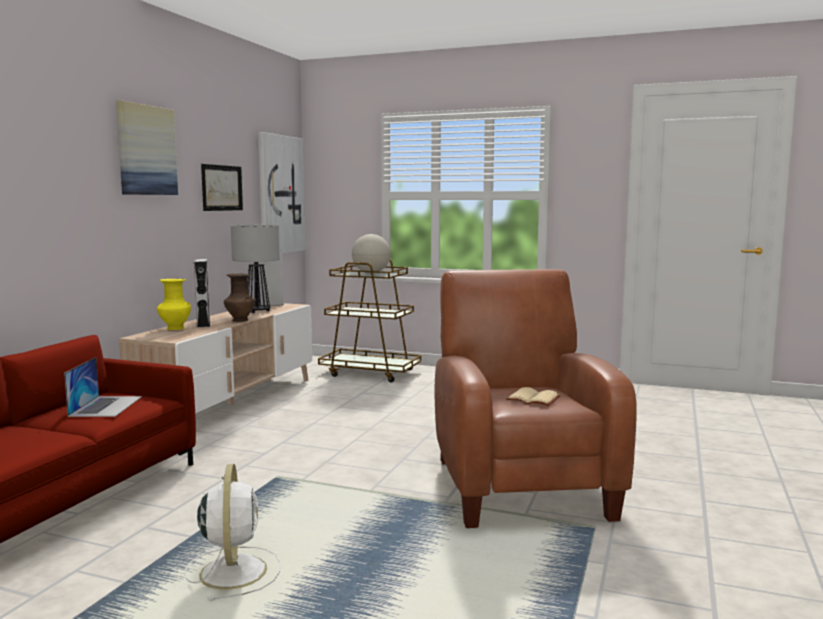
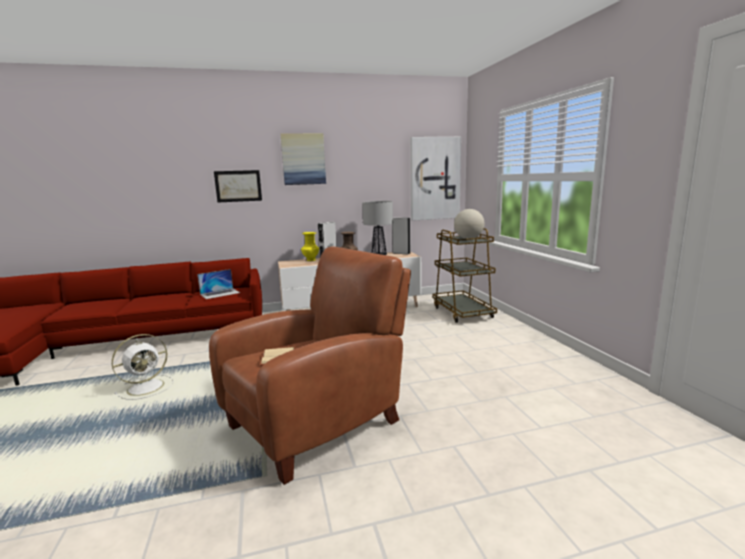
camera: 55 degrees right, 5 degrees up
picture [201,164,243,211] -> picture moved to [214,170,262,202]

